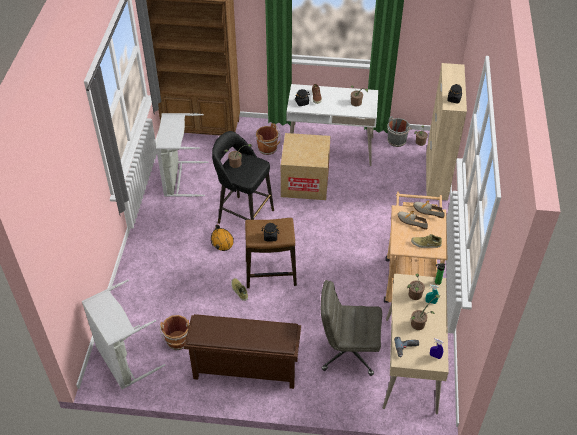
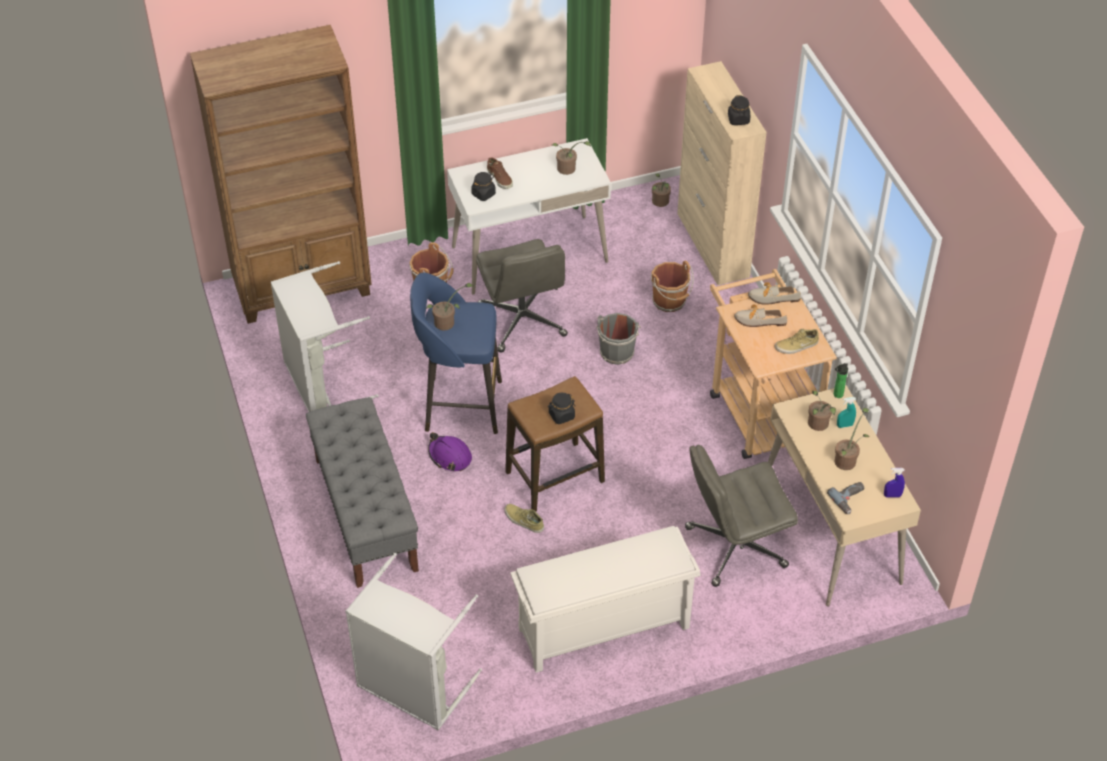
camera: 25 degrees left, 0 degrees up
brown bucket [160,315,190,350] -> brown bucket moved to [651,261,694,312]
brown shoe rack [184,314,301,389] -> white shoe rack [510,526,701,673]
orange hard hat [211,225,234,251] -> purple hard hat [428,432,472,471]
black stool [212,131,274,224] -> blue stool [410,272,502,434]
cardboard box [281,133,331,200] -> grey office chair [476,239,568,352]
grey bucket [387,116,412,147] -> grey bucket moved to [596,313,641,365]
none -> grey bench [306,397,419,588]

